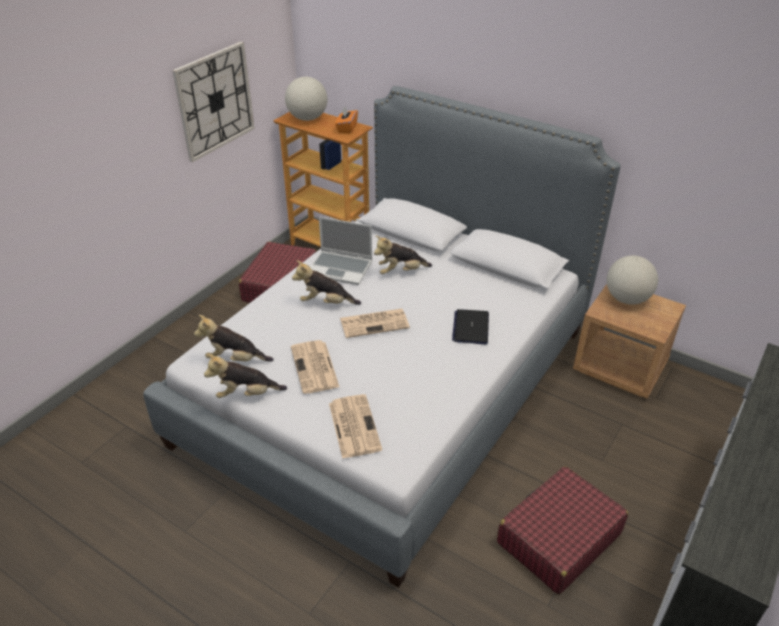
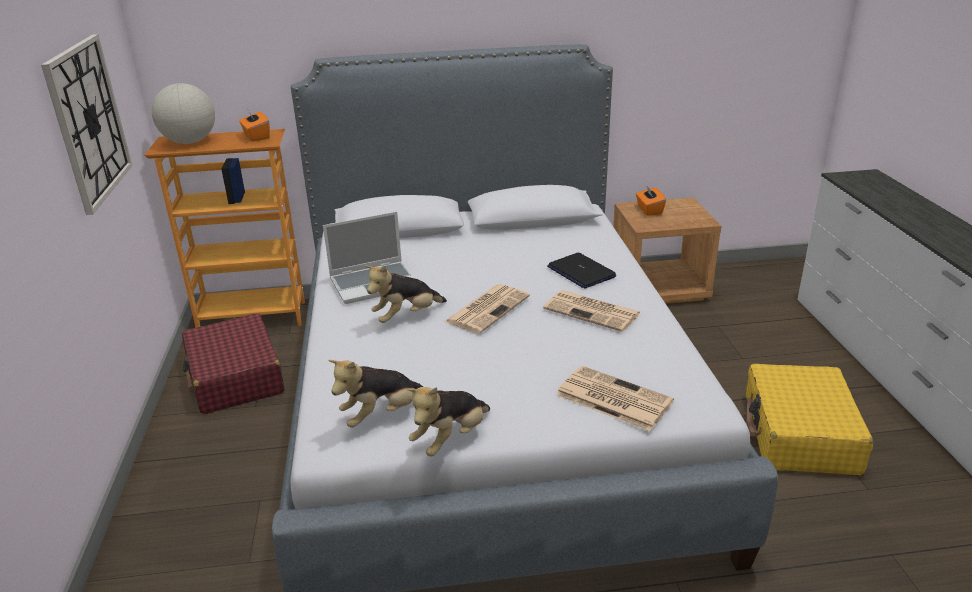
camera: 40 degrees left, 10 degrees down
newspaper [291,340,339,394] -> newspaper moved to [543,290,641,332]
plush toy [374,236,432,274] -> none
red suitcase [497,466,628,594] -> yellow suitcase [746,364,873,475]
globe [607,255,658,305] -> orange tissue box [636,186,666,216]

